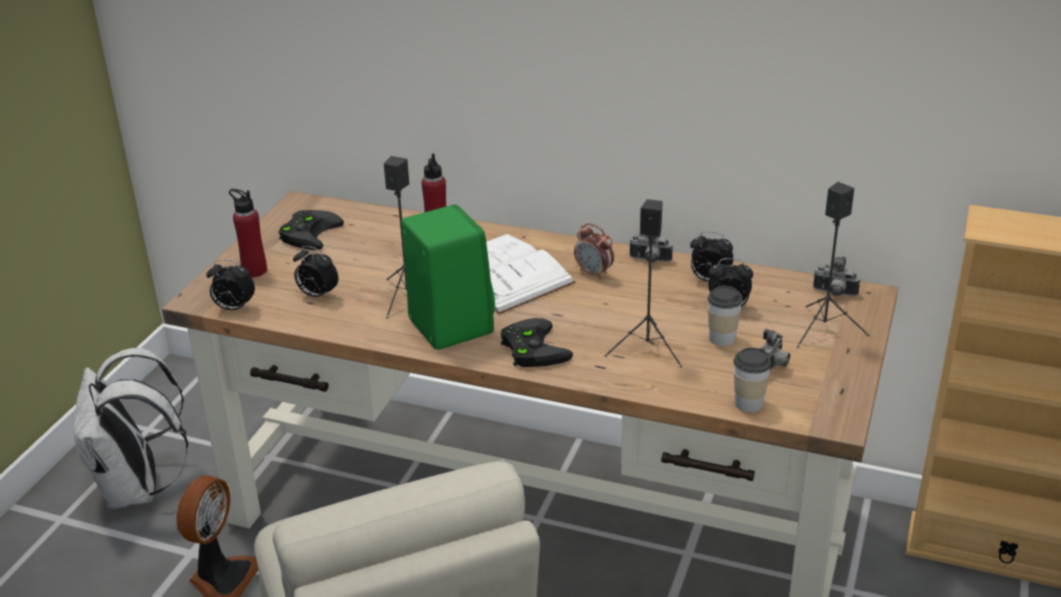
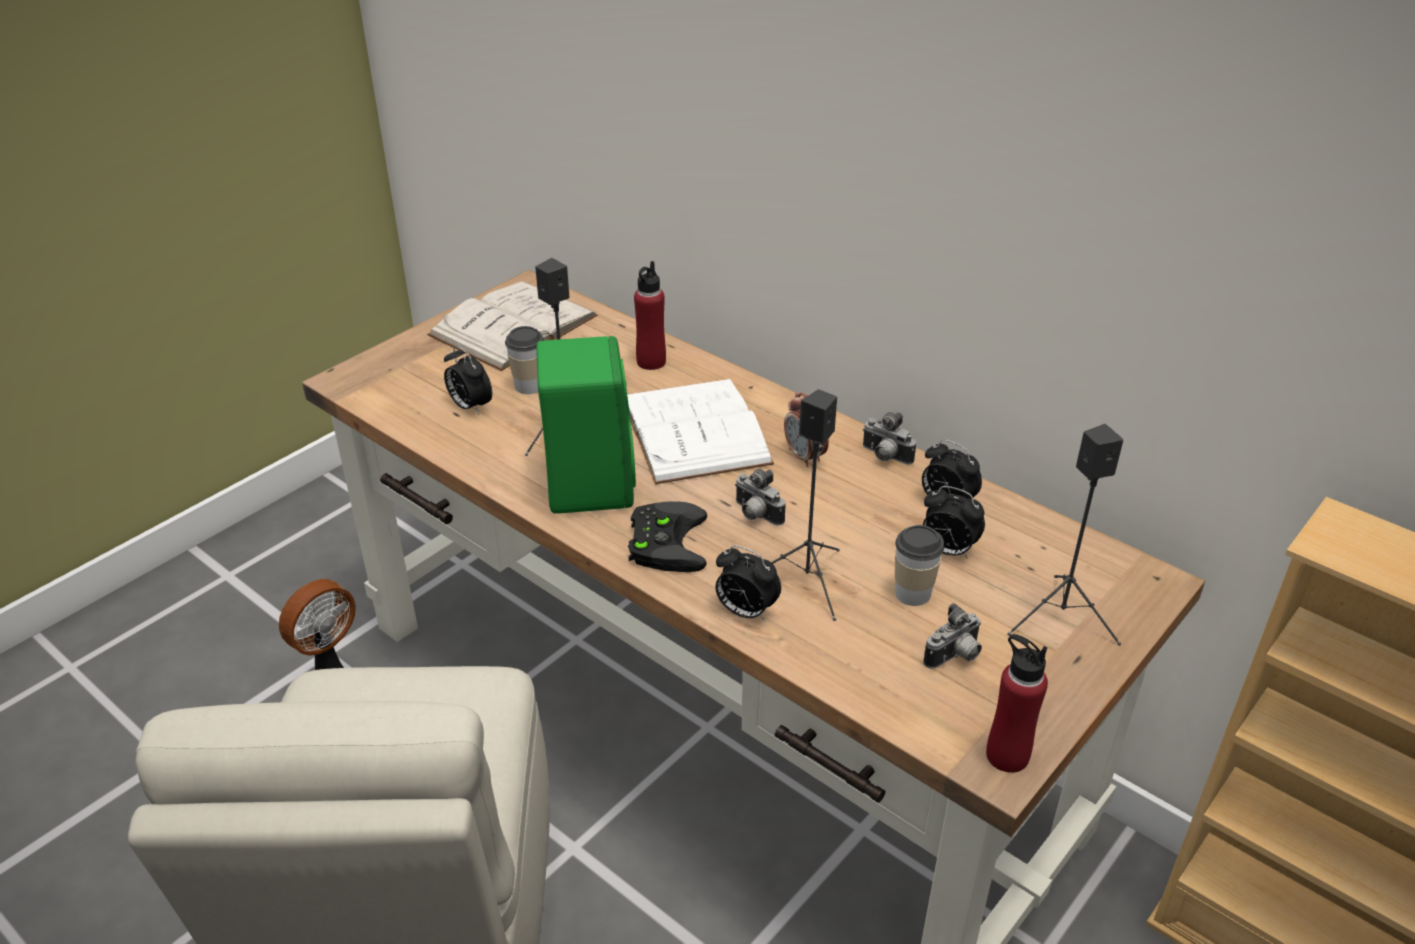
camera: 20 degrees right, 5 degrees up
white backpack [73,348,188,509] -> none
alarm clock [206,260,255,310] -> alarm clock moved to [715,545,781,621]
red bottle [229,189,267,277] -> red bottle moved to [986,634,1048,773]
black game controller [279,210,344,250] -> white book [427,281,598,371]
cup [734,348,772,412] -> cup moved to [505,326,544,394]
camera [813,256,860,296] -> camera moved to [735,469,786,525]

